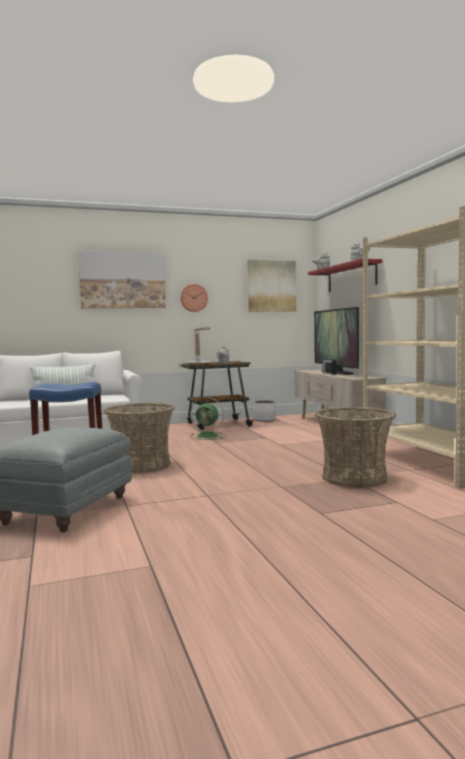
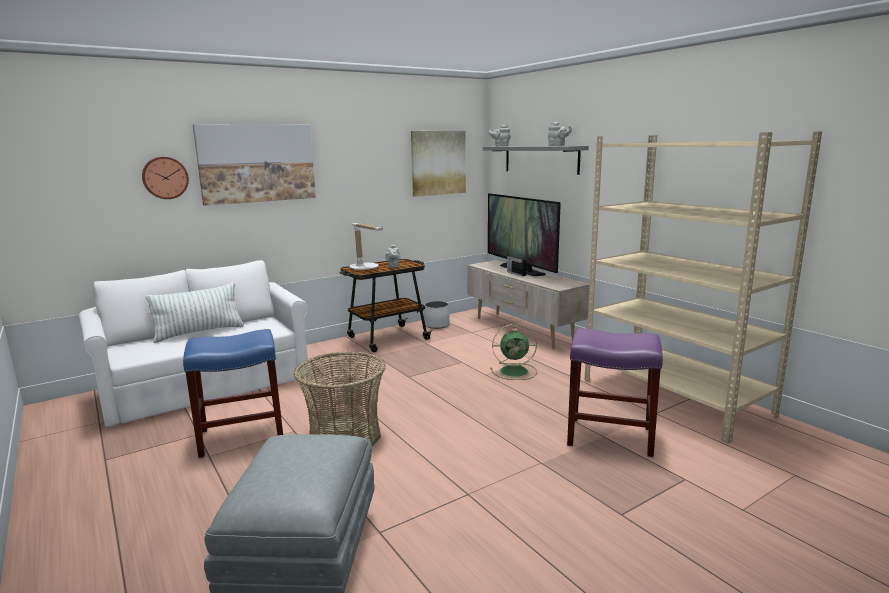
camera: 15 degrees left, 10 degrees up
wall clock [181,284,208,312] -> wall clock moved to [142,157,189,199]
green fan [190,397,226,440] -> green fan moved to [490,324,537,380]
red shelf [308,259,383,292] -> grey shelf [483,146,589,175]
basket [315,407,396,488] -> purple stool [567,328,663,457]

